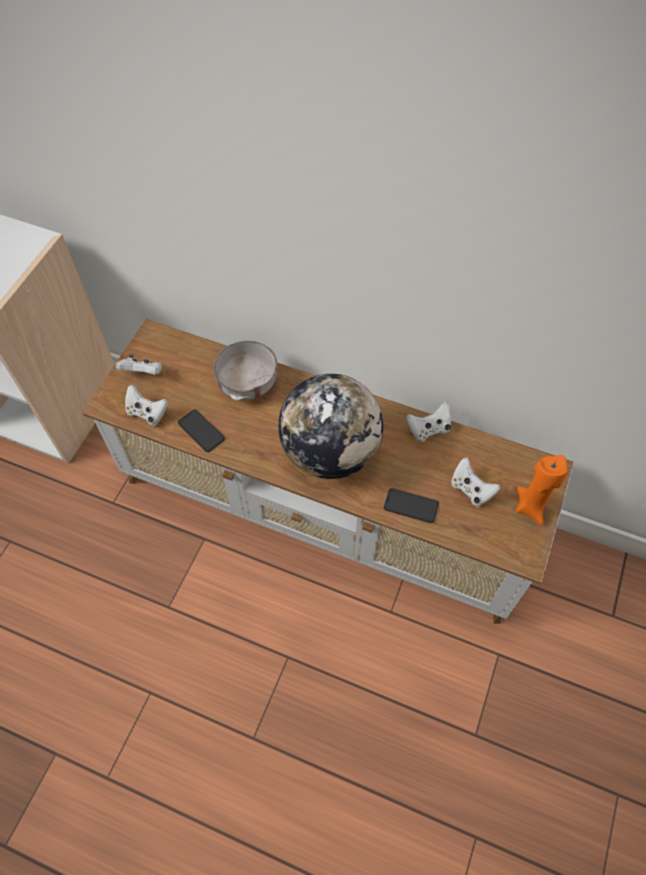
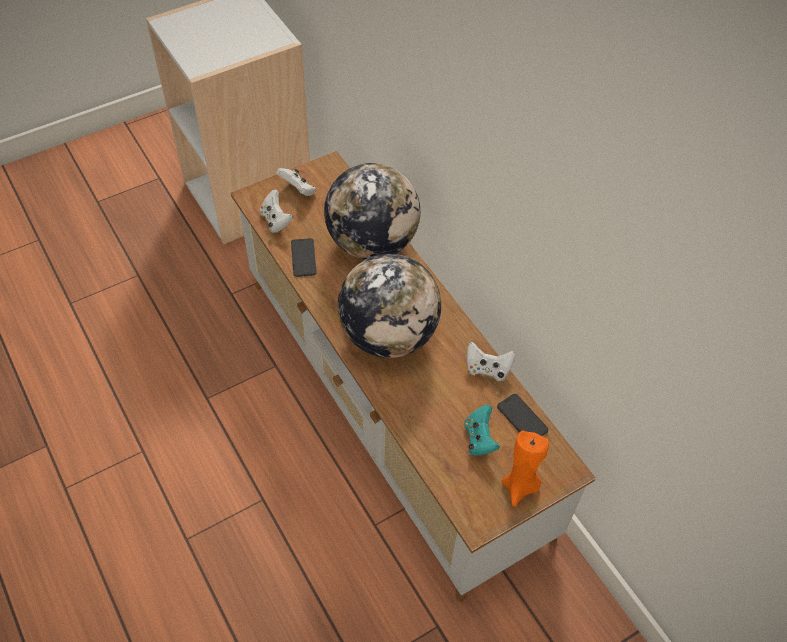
camera: 35 degrees right, 5 degrees down
grey bowl [214,341,277,401] -> globe [324,163,420,260]
phone [384,488,439,523] -> phone moved to [497,394,549,436]
white game controller [451,457,501,507] -> turquoise game controller [464,405,500,456]

